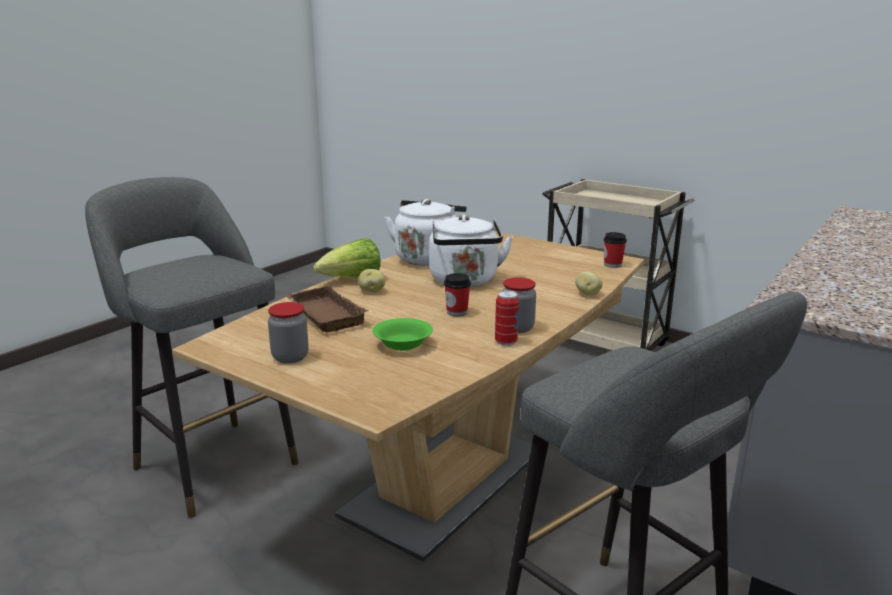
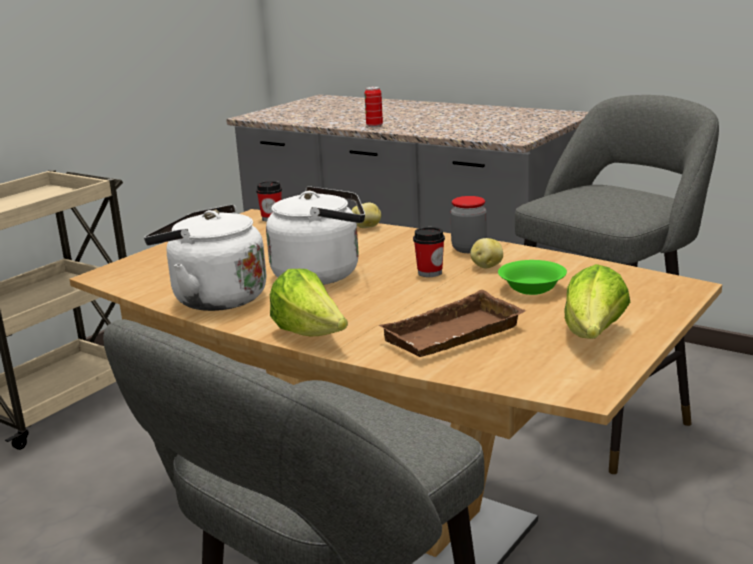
camera: 90 degrees left, 0 degrees up
jar [268,302,309,364] -> lettuce [564,264,630,339]
potato [358,269,385,293] -> potato moved to [470,238,503,269]
can [495,290,519,346] -> can moved to [364,86,383,127]

